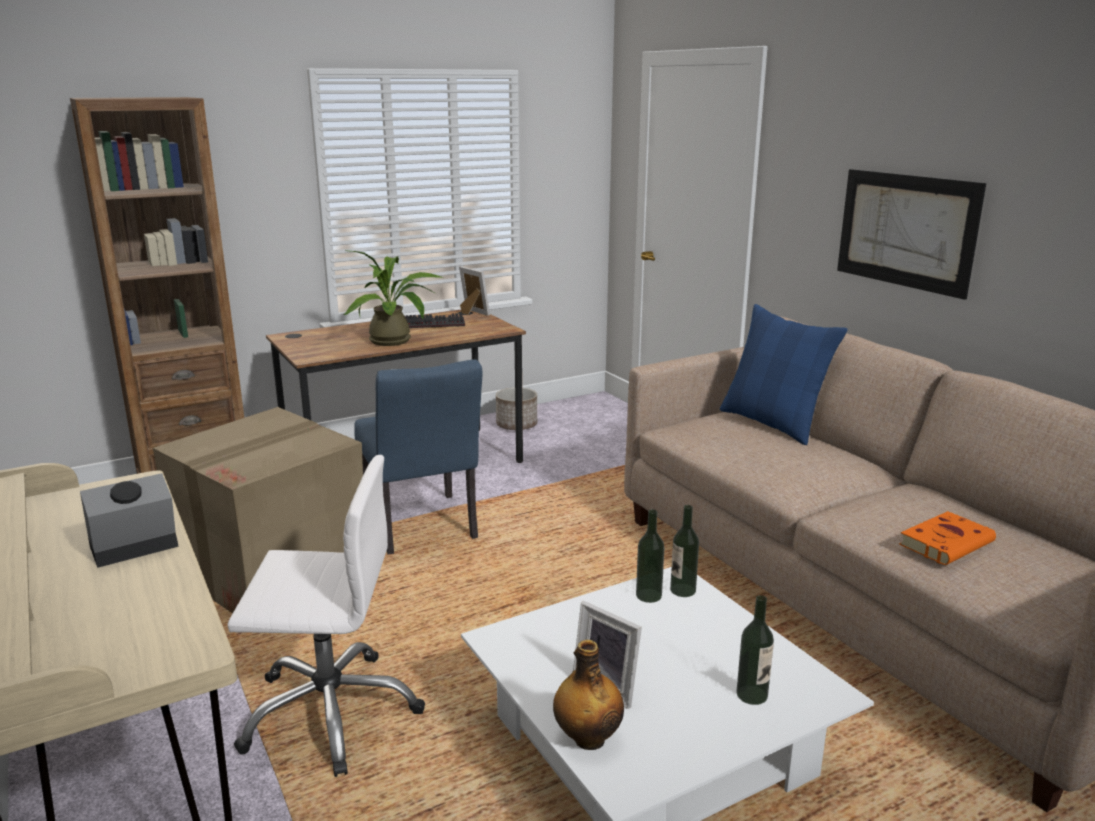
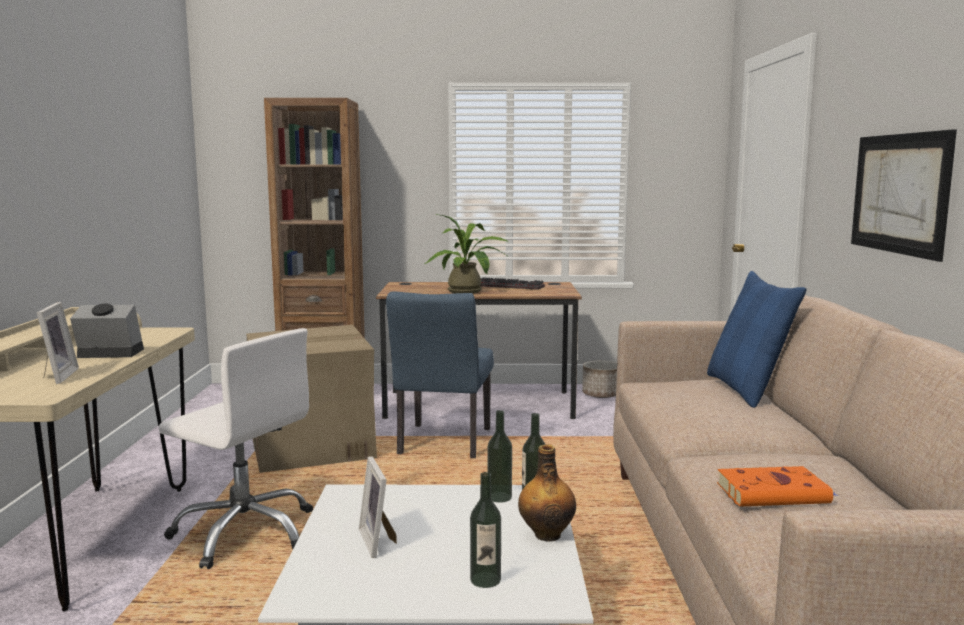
camera: 30 degrees right, 10 degrees down
picture frame [459,266,490,316] -> picture frame moved to [37,302,79,384]
bottle [553,640,624,750] -> bottle moved to [518,444,576,542]

